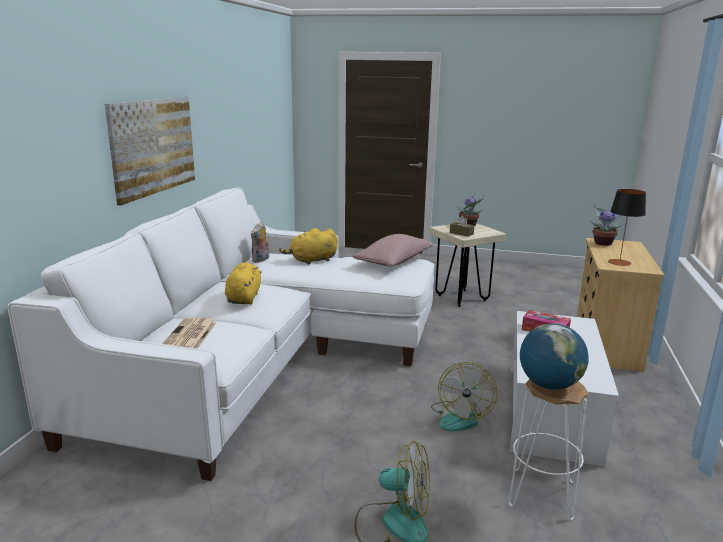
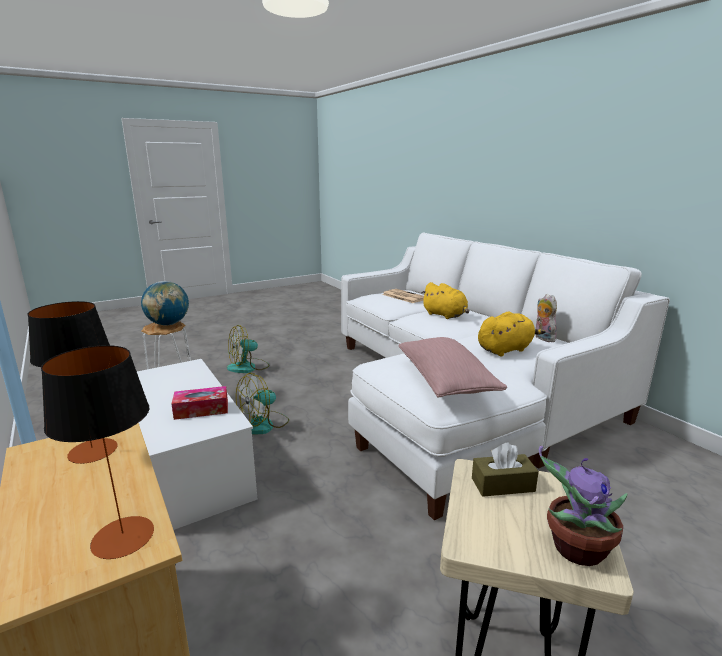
camera: 135 degrees right, 0 degrees up
picture [105,97,195,205] -> none
yellow plush toy [279,228,337,265] -> yellow plush toy turned 45 degrees clockwise [478,311,545,357]
fan [431,362,498,431] -> fan turned 105 degrees counterclockwise [236,373,289,435]
potted plant [590,204,623,246] -> table lamp [41,345,154,559]

